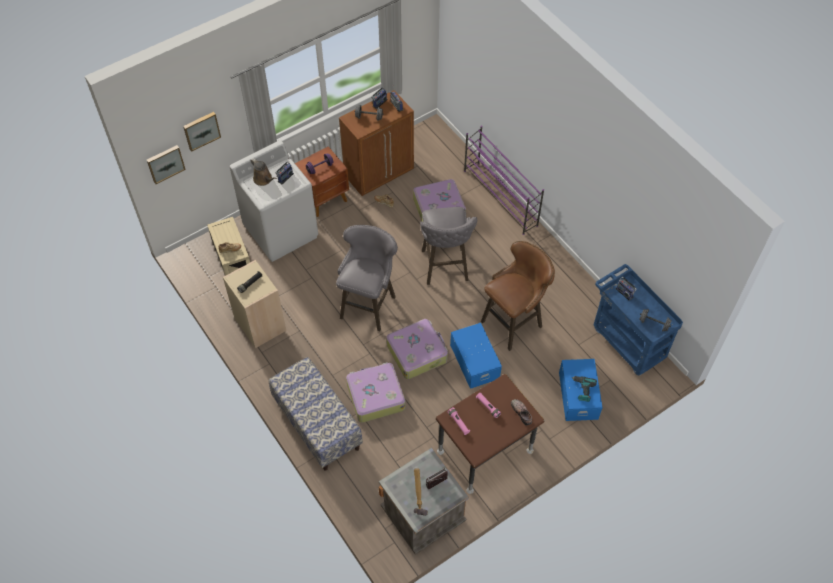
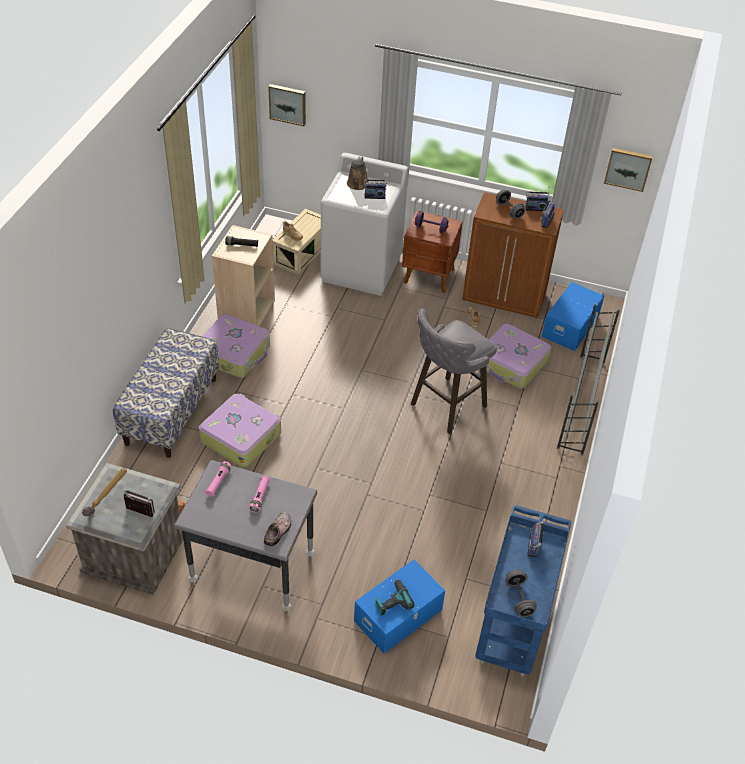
camera: 50 degrees right, 10 degrees down
picture [183,112,221,152] -> picture moved to [604,148,653,192]
grey stool [336,225,398,331] -> none
suitcase [386,319,448,379] -> suitcase moved to [203,314,270,378]
brown desk [436,374,544,494] -> grey desk [175,460,317,611]
blue storage box [450,323,502,389] -> blue storage box moved to [542,282,605,351]
purple shoe rack [464,126,544,235] -> grey shoe rack [557,303,620,456]
brown stool [481,241,555,351] -> none

